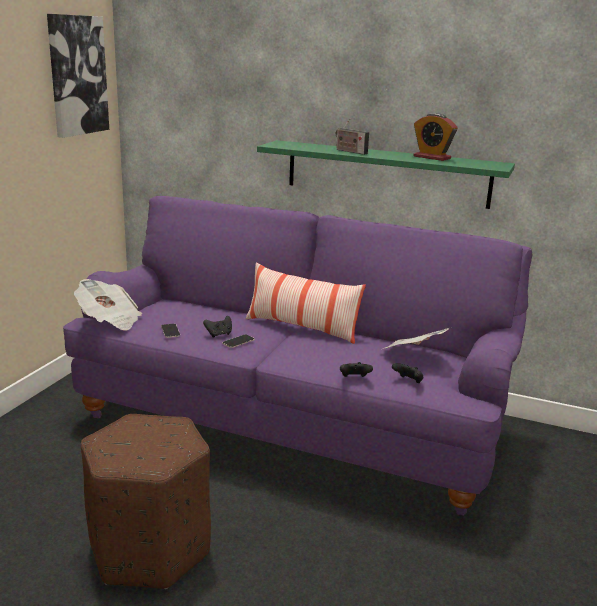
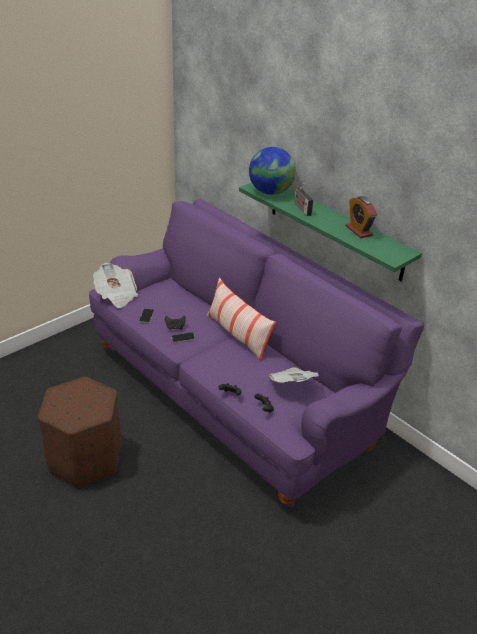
camera: 25 degrees right, 15 degrees up
picture [47,14,109,138] -> none
none -> globe [249,147,296,195]

